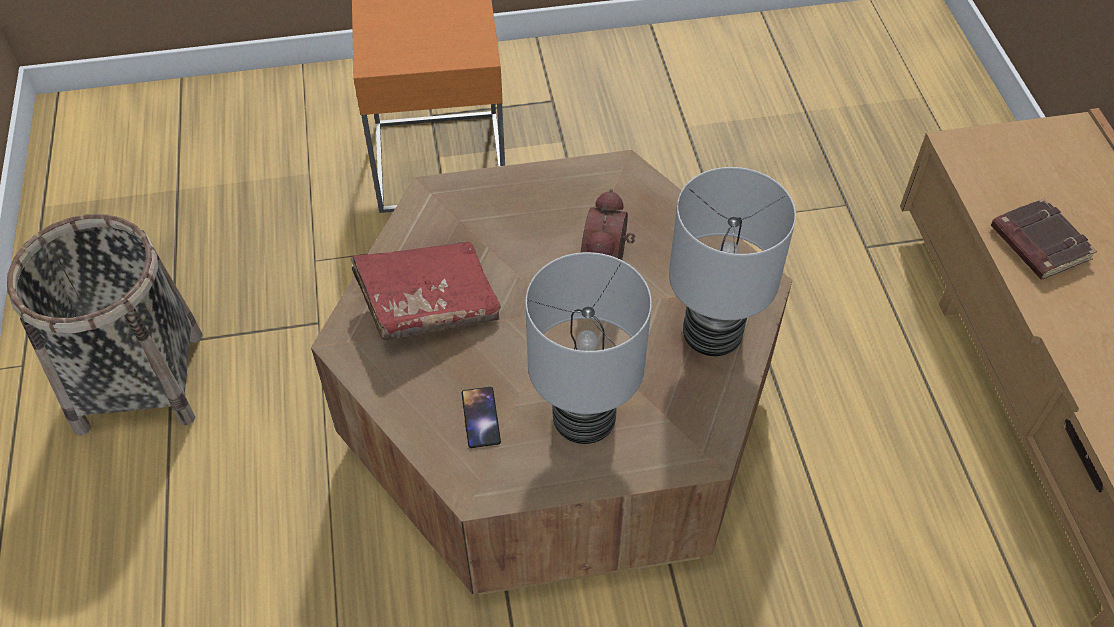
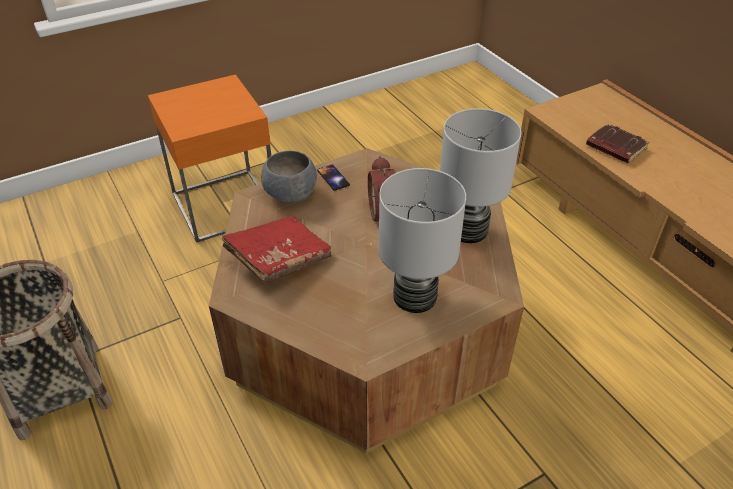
camera: 20 degrees left, 10 degrees down
phone [462,387,501,448] -> phone moved to [317,165,350,191]
none -> grey bowl [261,151,317,203]

